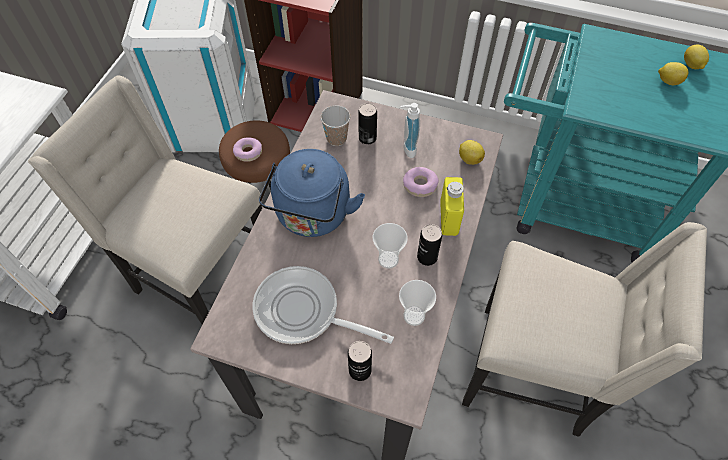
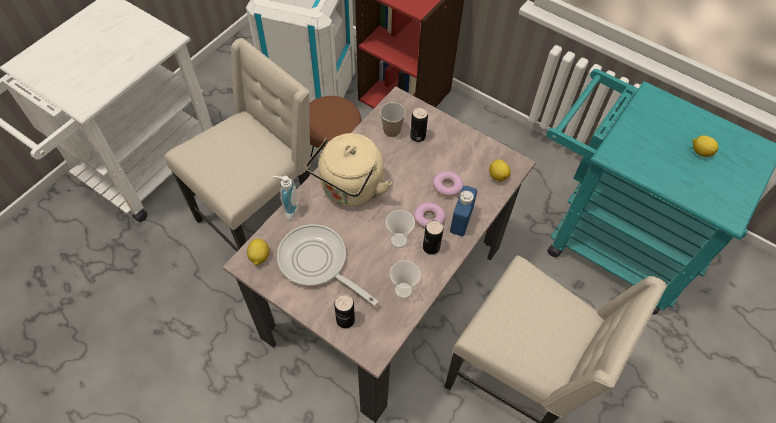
camera: 15 degrees right, 0 degrees up
beige chair [28,76,262,325] -> beige chair turned 90 degrees clockwise [165,38,311,251]
donut [233,137,262,162] -> donut moved to [414,202,446,229]
blue kettle [259,149,365,237] -> beige kettle [305,133,392,207]
soap dispenser [400,103,420,158] -> soap dispenser moved to [273,176,298,220]
yellow bottle [440,177,464,236] -> blue bottle [450,186,477,236]
lemon [684,45,709,69] -> lemon moved to [247,239,270,266]

